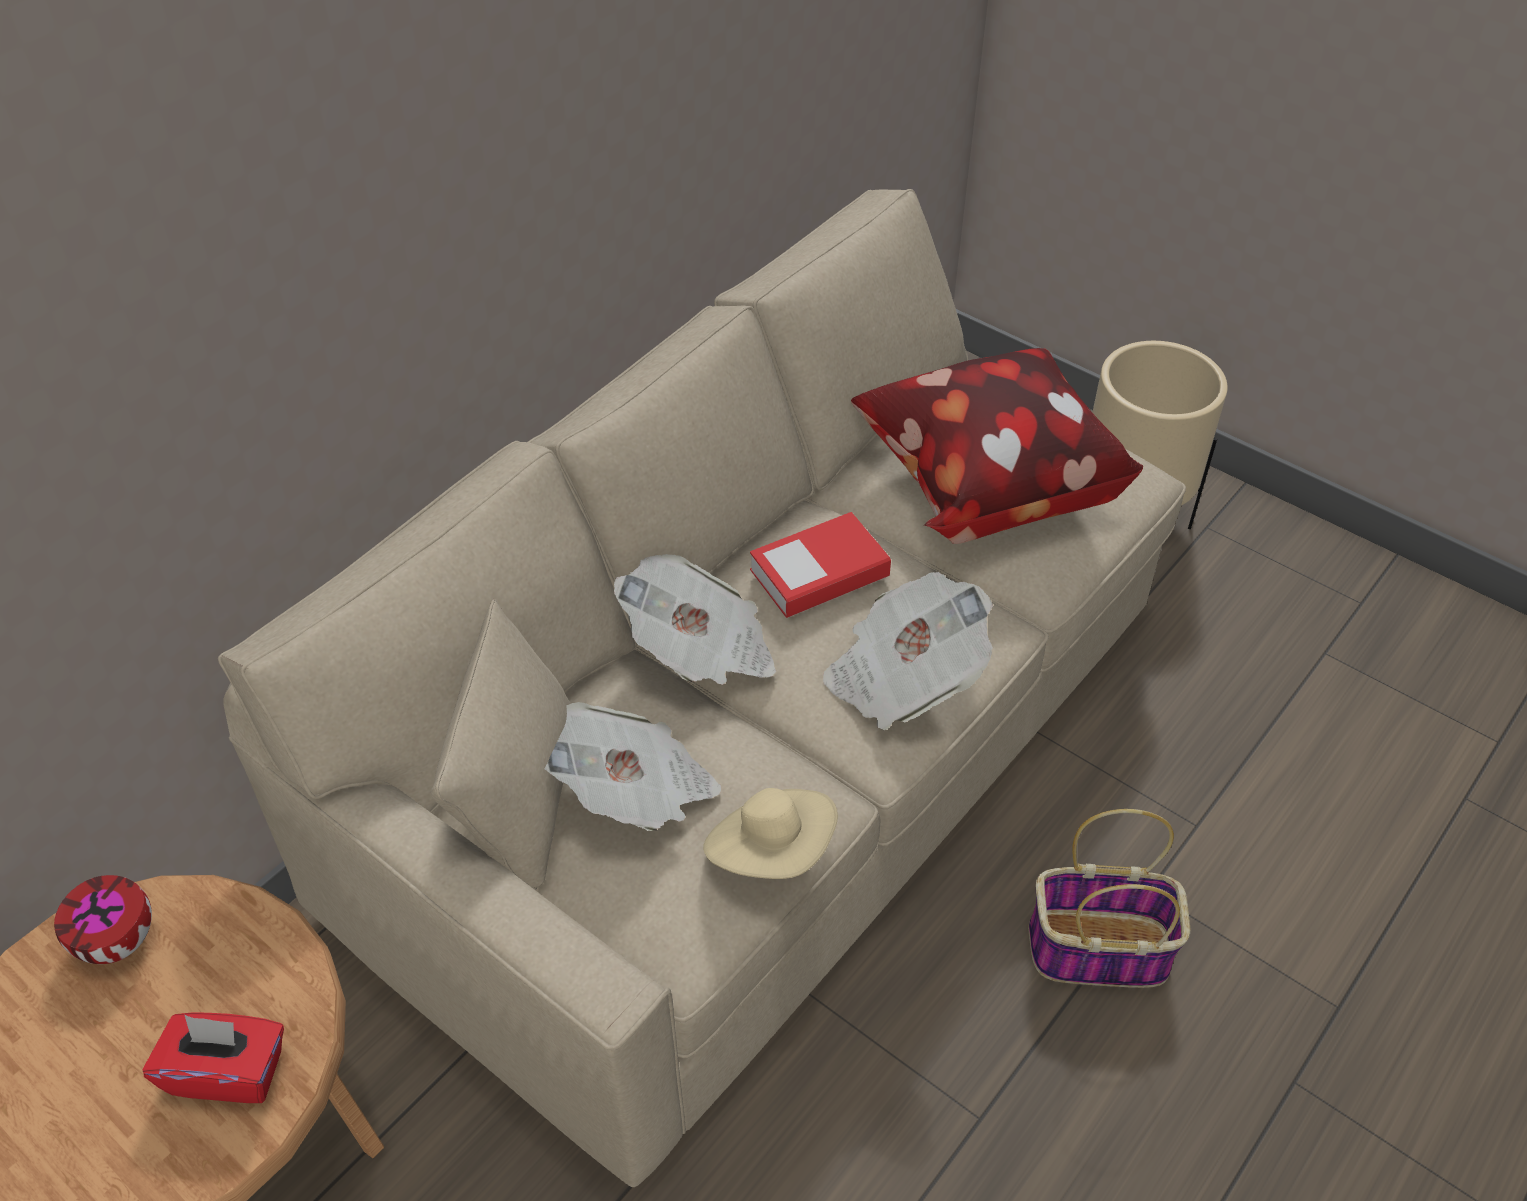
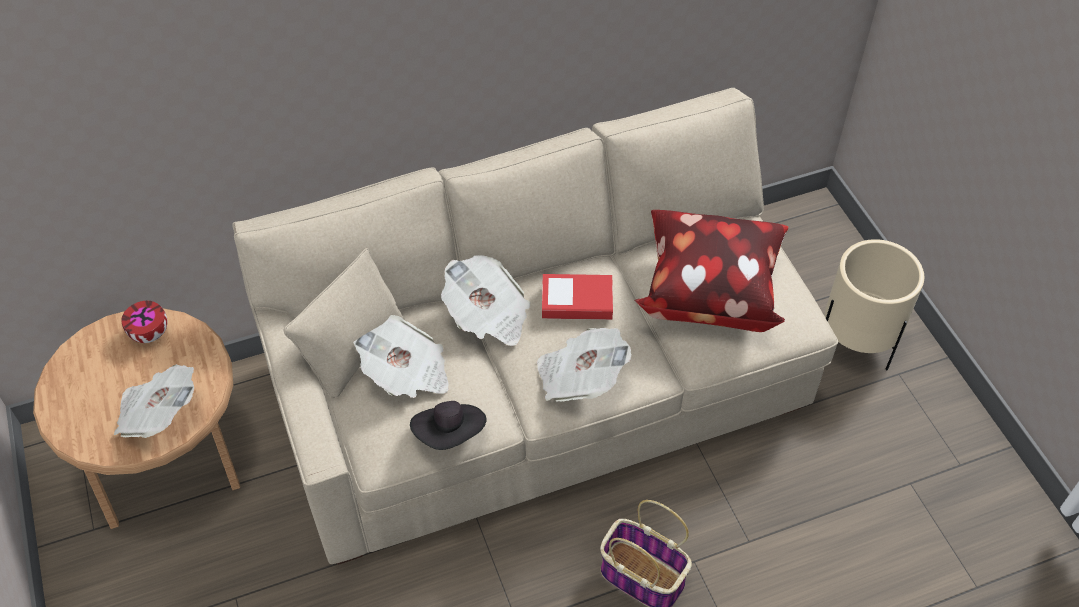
camera: 30 degrees right, 5 degrees up
red tissue box [142,1012,284,1103] -> newspaper [114,364,194,438]
beige hat [703,788,838,879] -> black hat [410,401,487,450]

